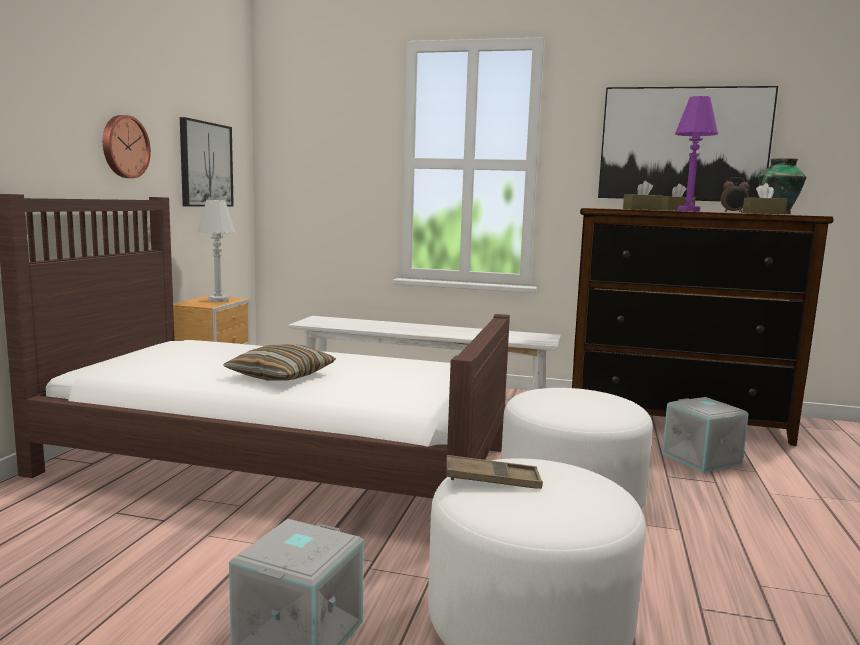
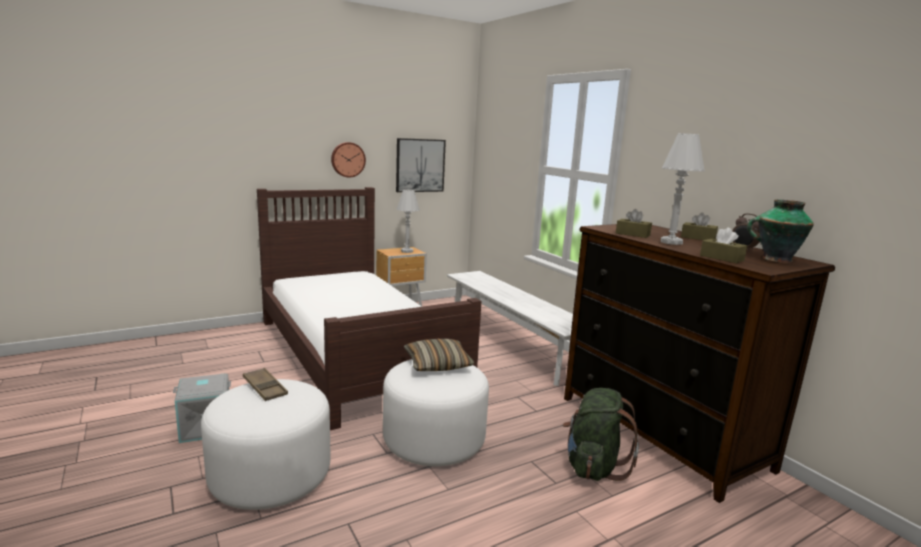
camera: 45 degrees right, 5 degrees up
pillow [223,344,336,381] -> pillow moved to [403,339,474,371]
picture [598,86,778,201] -> none
grey storage box [662,397,749,473] -> green backpack [563,388,639,481]
purple table lamp [675,96,718,212] -> white table lamp [661,133,705,245]

